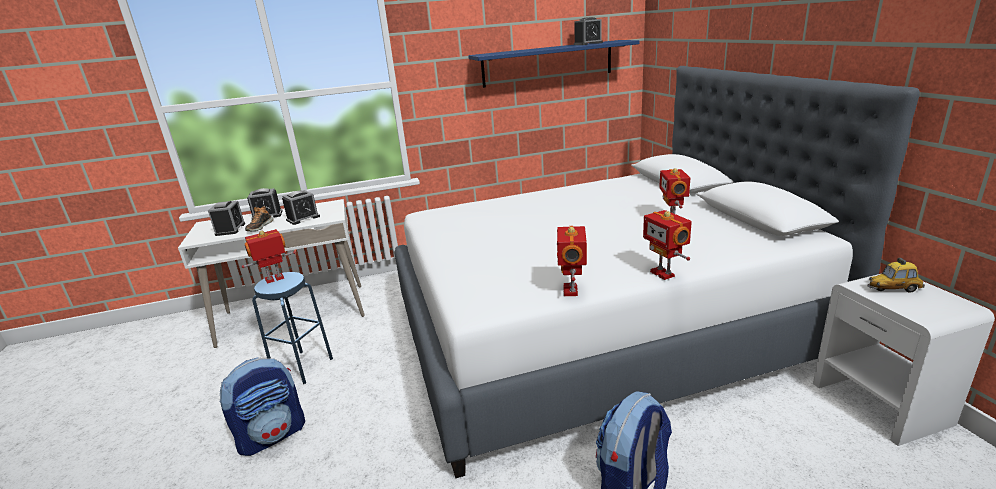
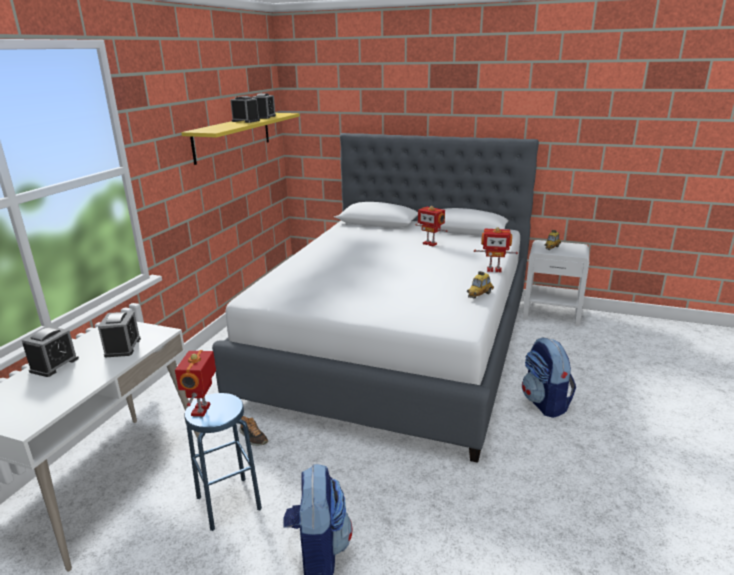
camera: 55 degrees left, 0 degrees up
alarm clock [208,201,245,236] -> alarm clock moved to [230,96,260,123]
shoe [245,206,273,231] -> shoe moved to [239,416,268,446]
blue shelf [468,40,639,88] -> yellow shelf [181,113,300,165]
toy robot [557,226,587,296] -> toy car [467,271,494,298]

